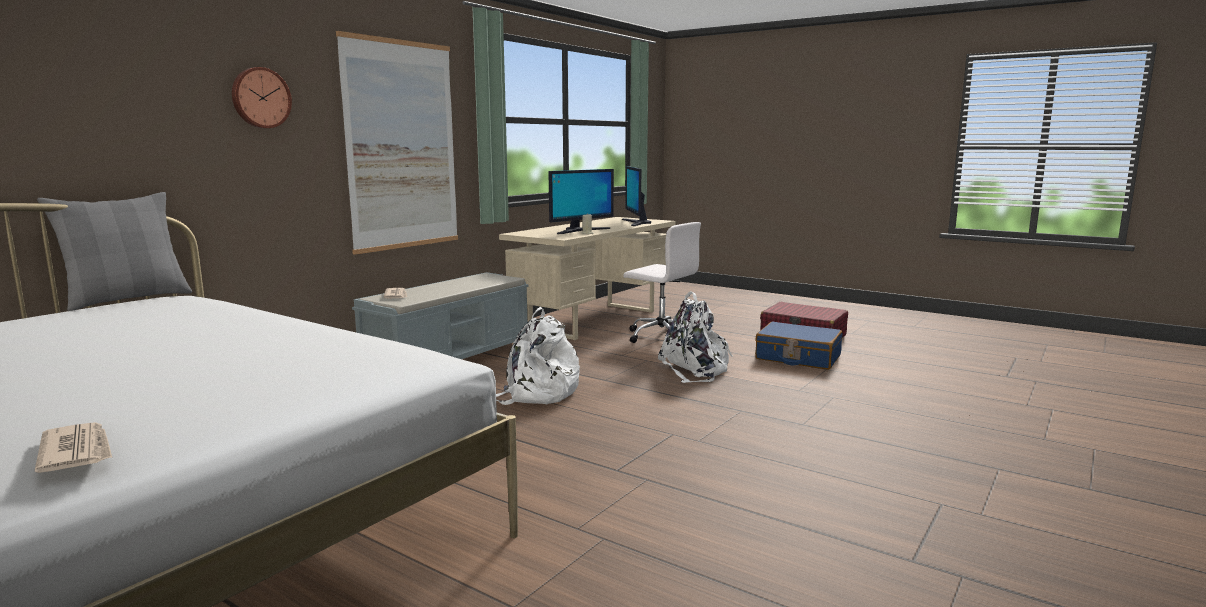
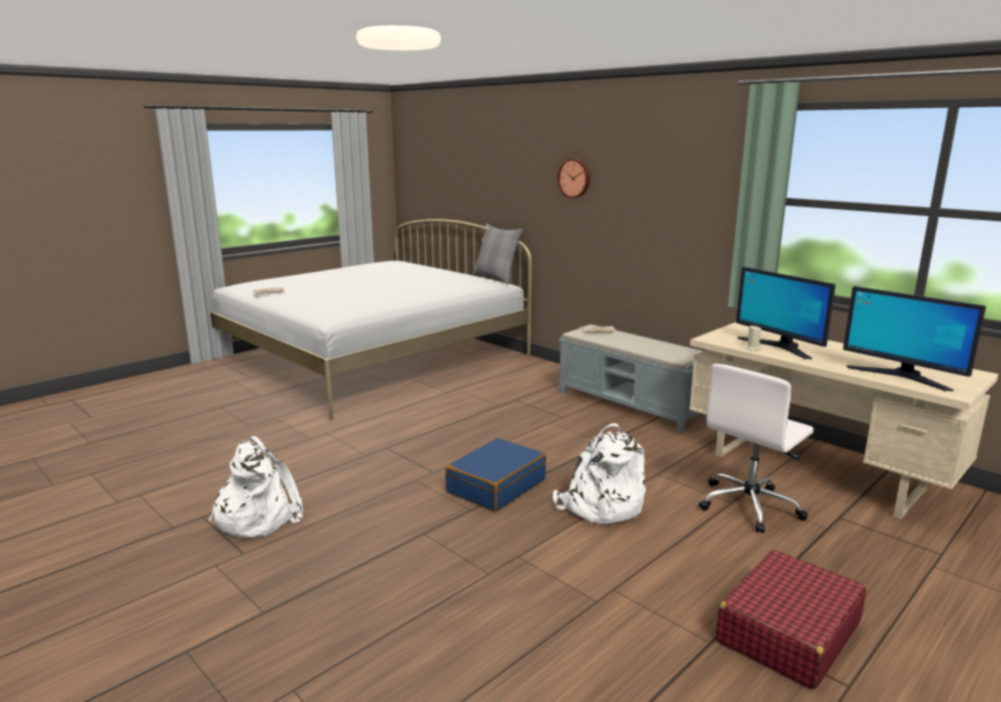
camera: 100 degrees right, 5 degrees up
picture [336,31,458,255] -> none
white backpack [496,307,580,405] -> white backpack moved to [208,436,303,538]
monitor [622,166,651,226] -> monitor turned 135 degrees counterclockwise [843,286,986,391]
blue suitcase [755,322,843,370] -> blue suitcase moved to [445,438,546,512]

